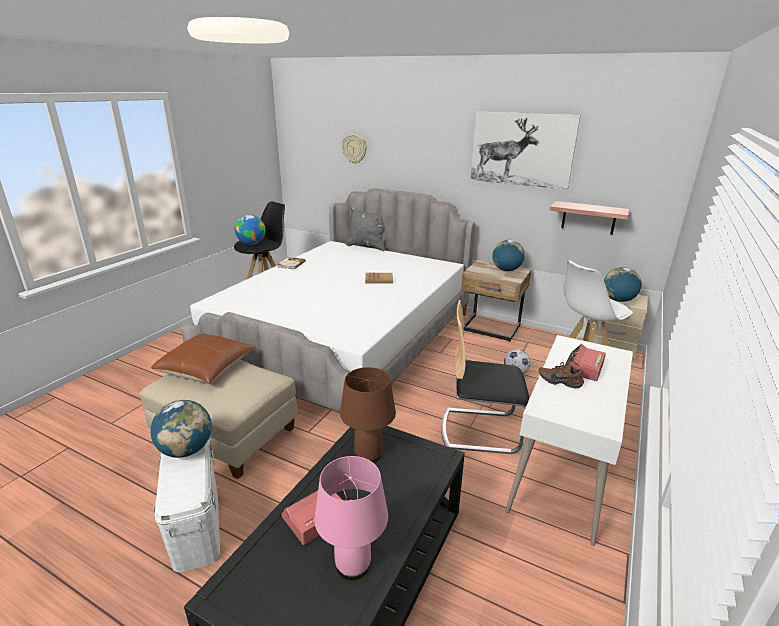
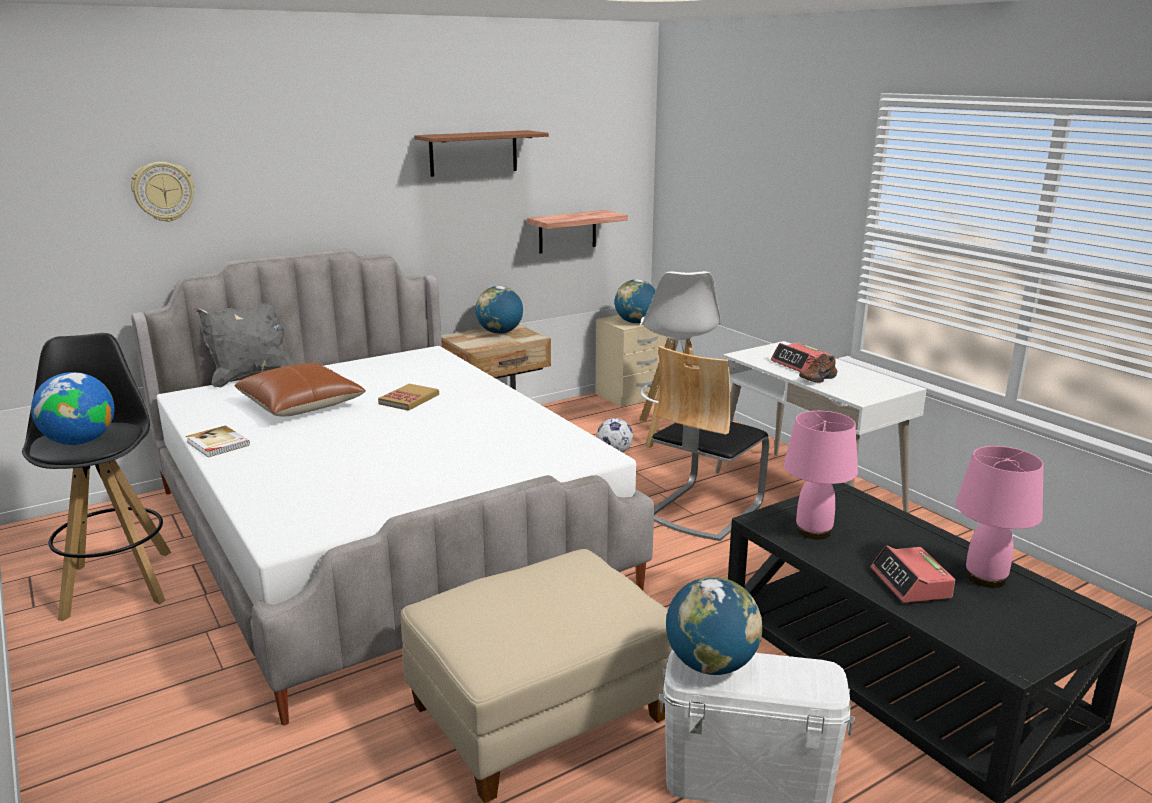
camera: 60 degrees left, 5 degrees down
brown pillow [151,333,256,384] -> brown pillow moved to [234,363,366,416]
brown table lamp [340,367,396,463] -> pink table lamp [784,411,858,539]
picture [470,111,581,190] -> brown shelf [414,130,549,177]

